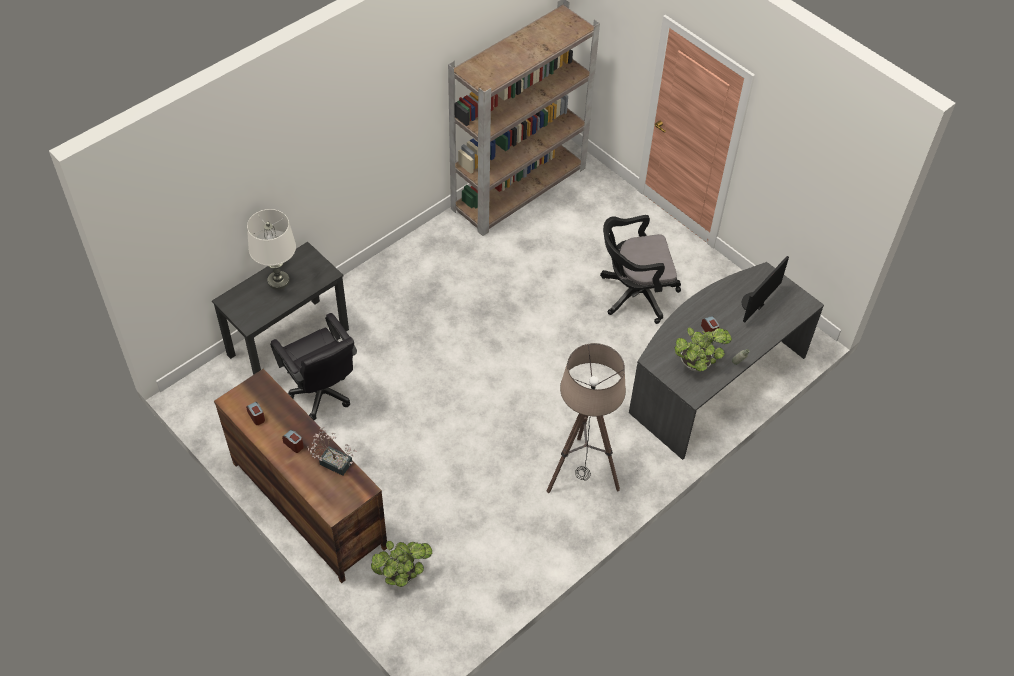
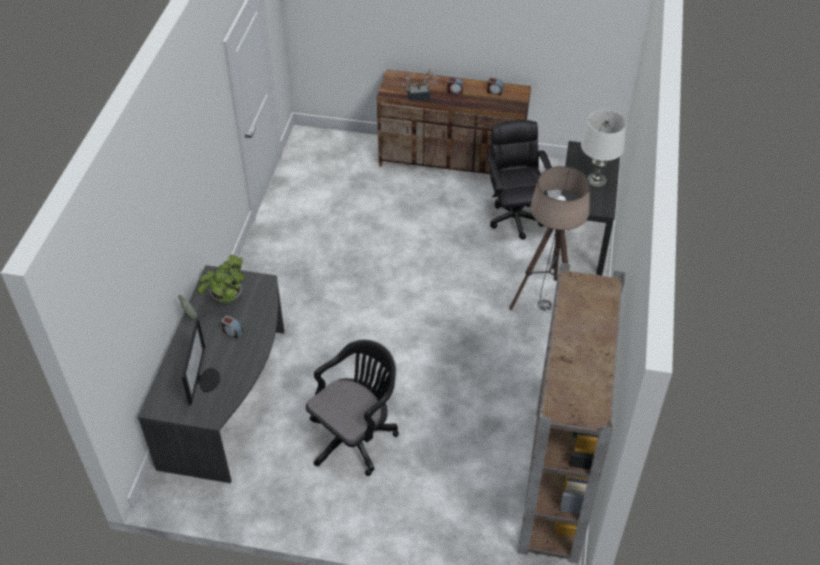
camera: 145 degrees right, 5 degrees down
black office chair [270,313,357,420] -> black office chair turned 60 degrees clockwise [486,120,552,240]
potted plant [371,541,432,587] -> none
floor lamp [547,343,626,493] -> floor lamp moved to [509,166,590,311]

